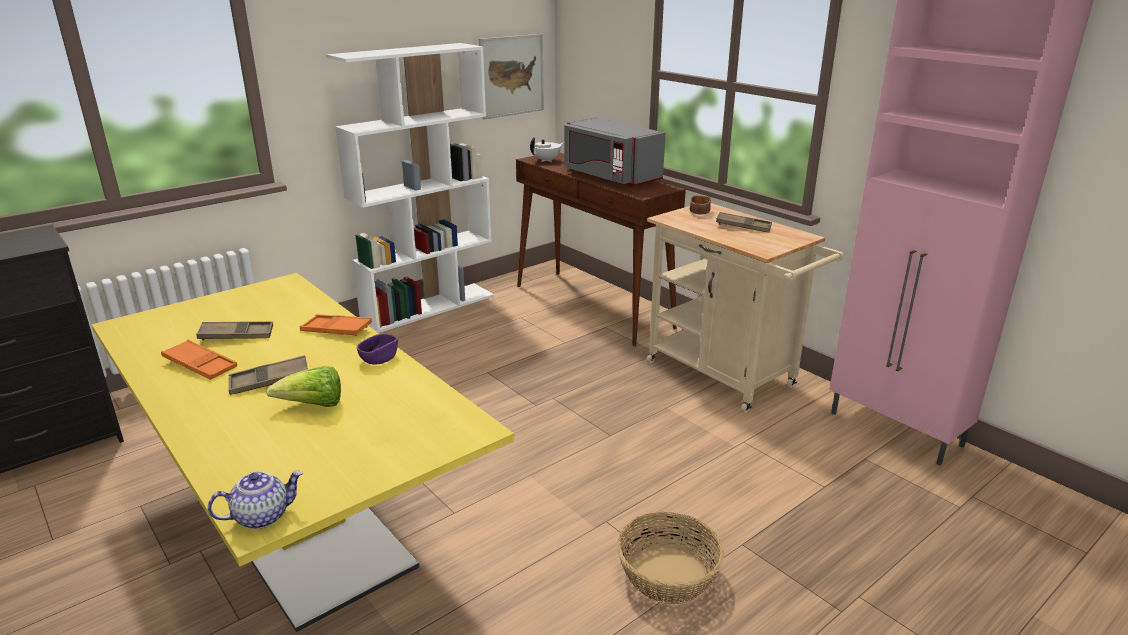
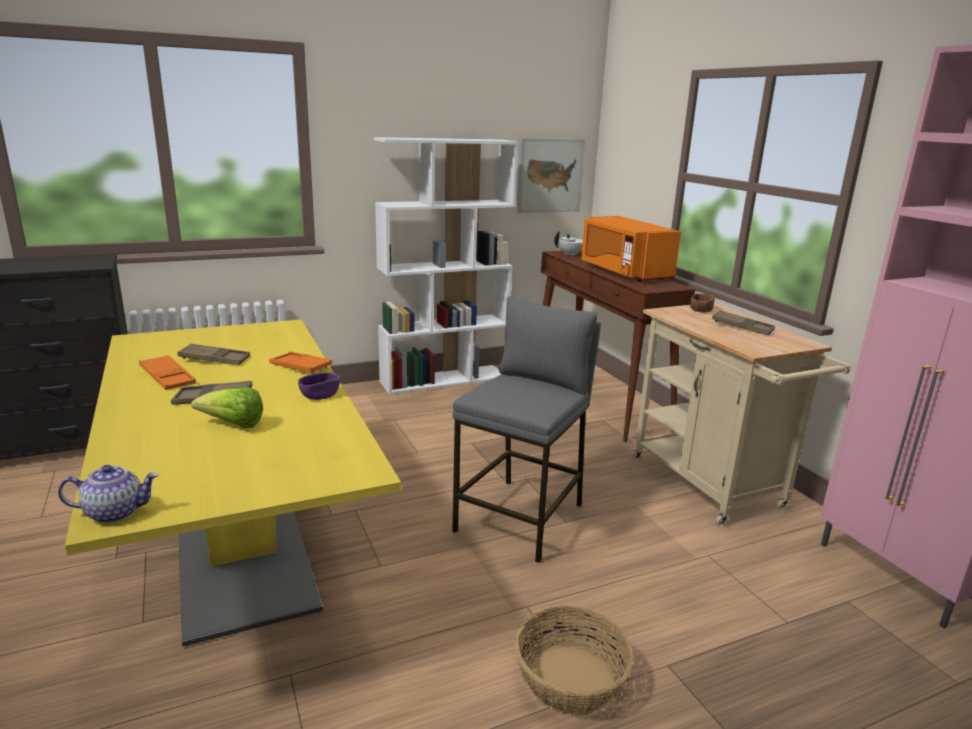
camera: 15 degrees right, 5 degrees down
grey microwave [564,117,665,187] -> orange microwave [581,216,681,282]
none -> grey stool [452,296,601,563]

